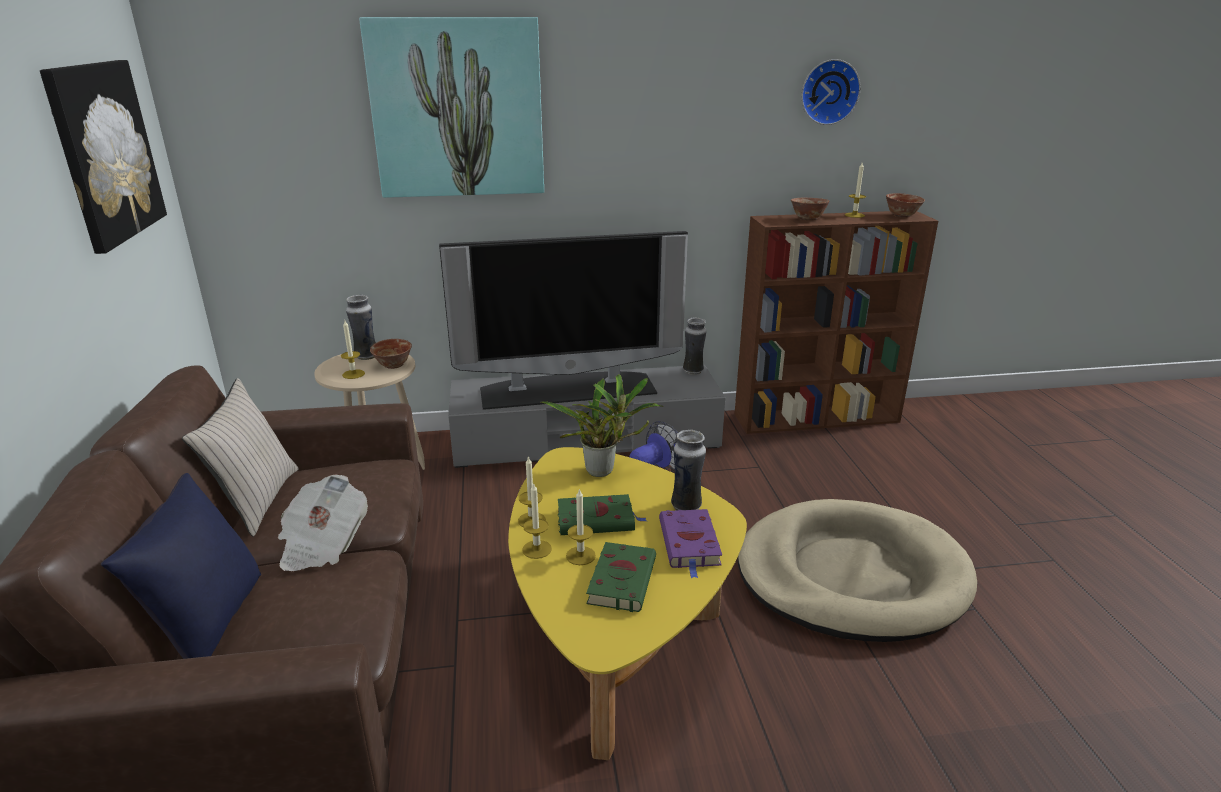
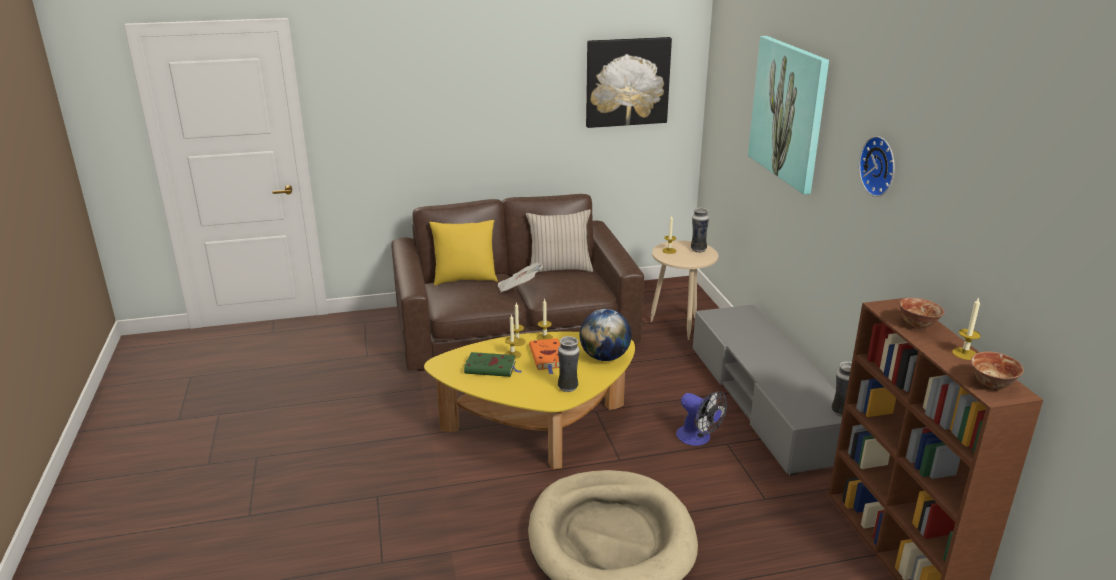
camera: 85 degrees right, 0 degrees up
blue pillow [101,473,261,659] -> yellow pillow [429,220,498,285]
bowl [370,339,412,369] -> none
television [439,231,688,410] -> none
potted plant [540,374,663,477] -> globe [580,309,632,361]
green book [558,494,647,535] -> orange book [529,338,560,374]
purple book [659,509,722,578] -> none
wall clock [801,59,861,125] -> wall clock moved to [859,136,895,197]

